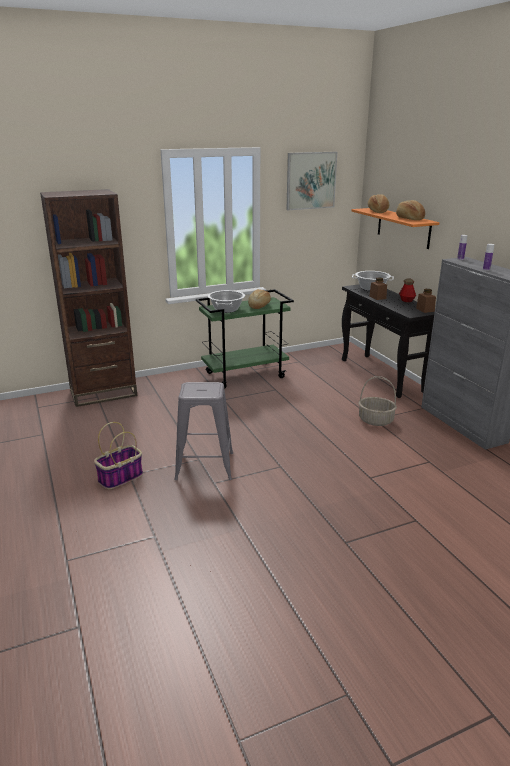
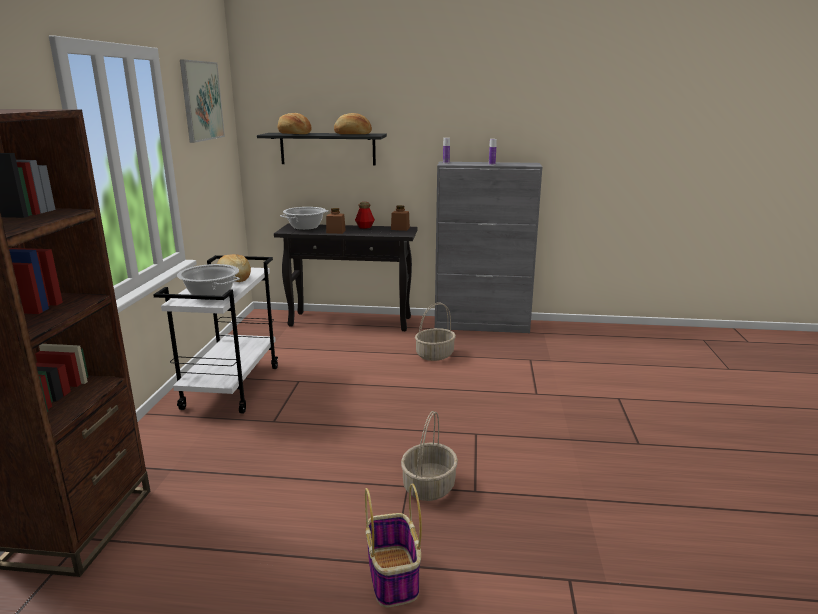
camera: 60 degrees left, 5 degrees down
grey stool [174,382,233,480] -> basket [401,411,458,501]
green cart [196,289,294,389] -> white cart [153,255,278,414]
orange shelf [351,208,440,249] -> black shelf [257,133,387,166]

